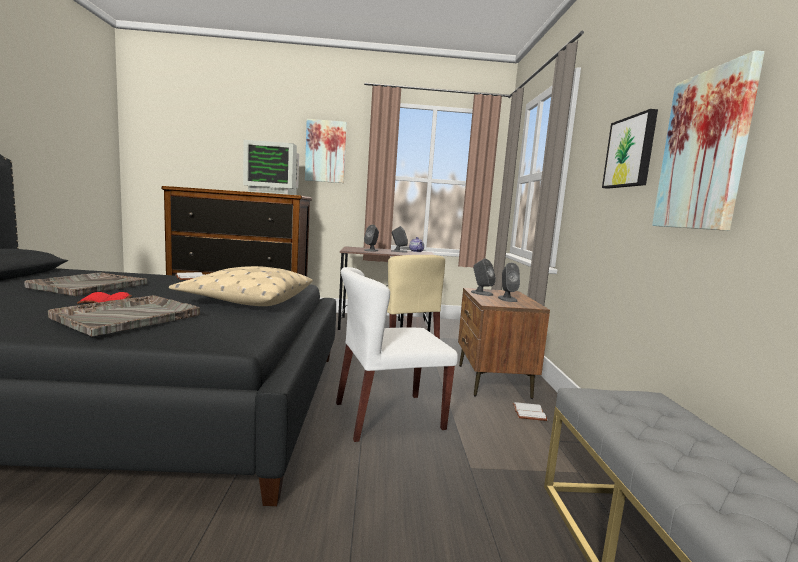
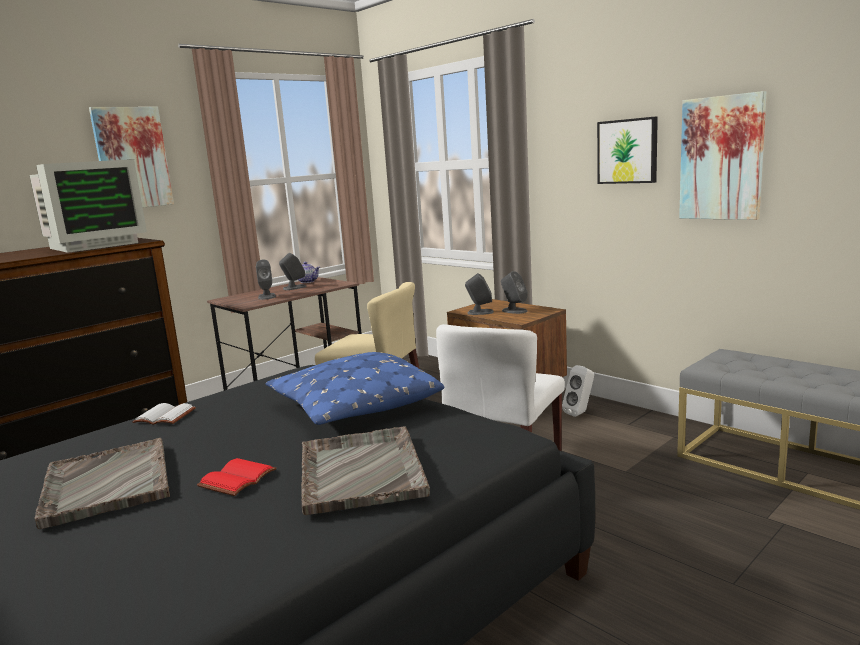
camera: 40 degrees left, 5 degrees up
beige pillow [169,266,313,306] -> blue pillow [265,352,444,425]
white book [513,402,547,421] -> white speaker [562,365,594,417]

